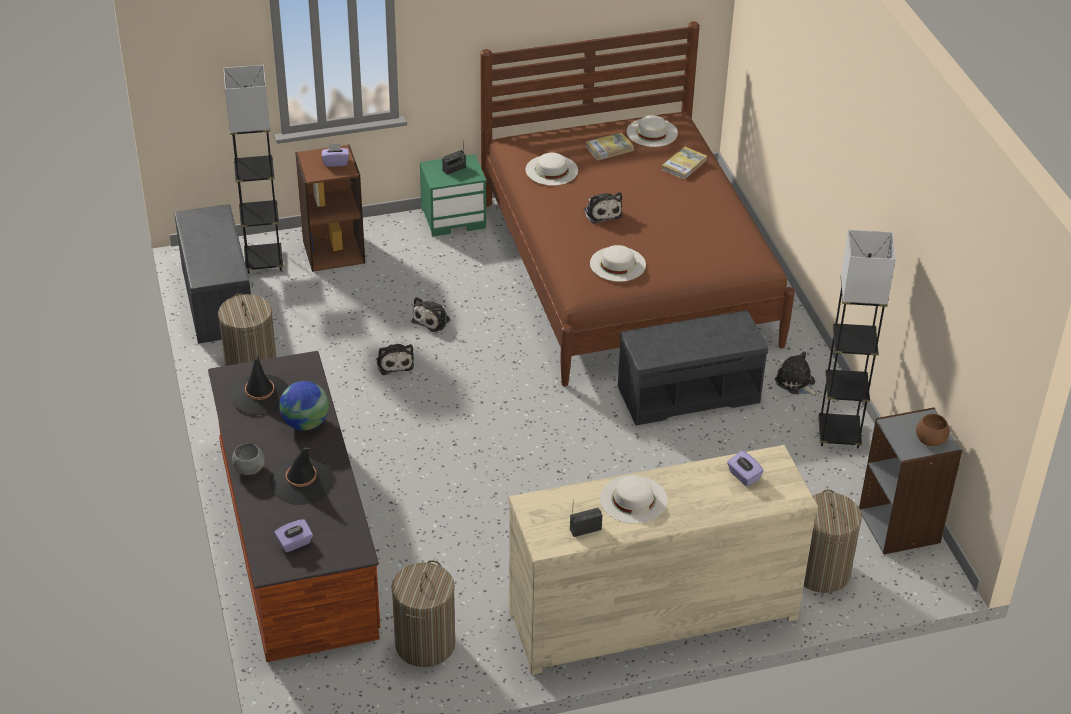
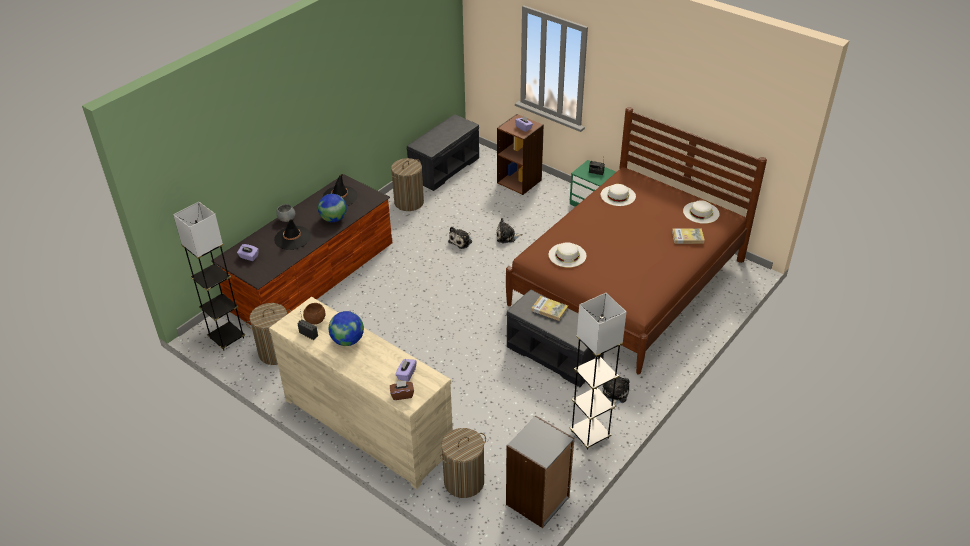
camera: 55 degrees right, 0 degrees up
grey floor lamp [224,65,283,274] -> grey floor lamp moved to [173,202,245,350]
plush toy [584,192,622,224] -> none
book [585,132,634,161] -> book moved to [531,296,568,321]
white hat [600,475,667,524] -> globe [329,311,364,346]
brown bowl [916,414,950,446] -> brown bowl moved to [303,303,325,324]
none -> brown tissue box [390,381,414,400]

